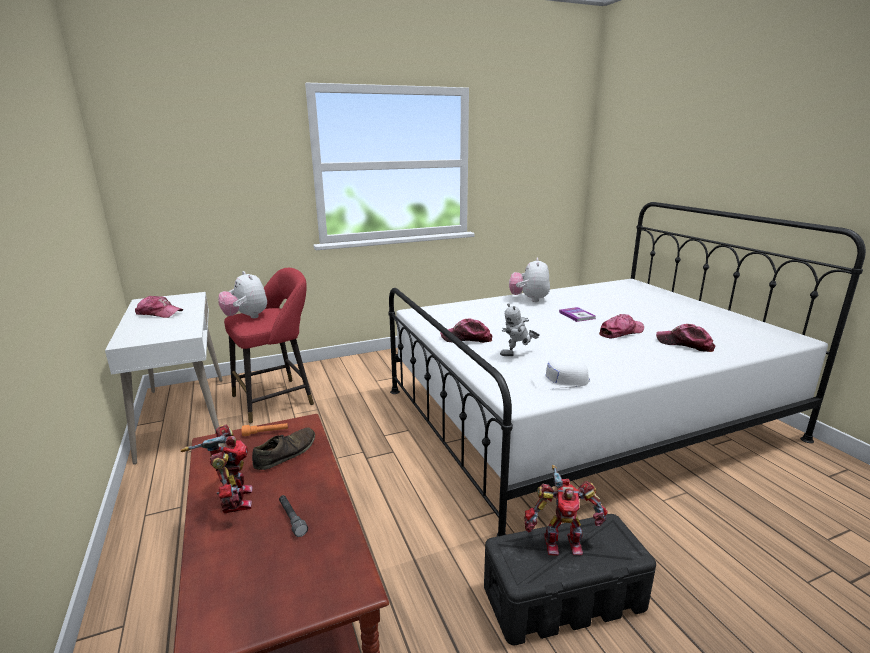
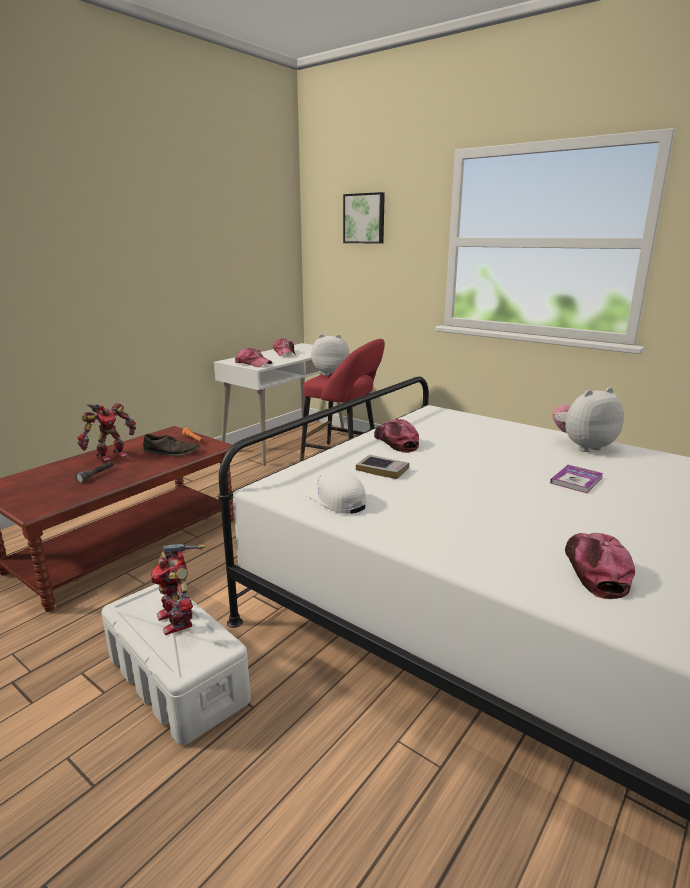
camera: 60 degrees right, 0 degrees up
plush toy [218,271,267,318] -> plush toy turned 75 degrees clockwise [311,334,350,376]
black storage box [484,514,656,645] -> white storage box [102,584,251,745]
toy robot [500,303,540,356] -> book [356,455,409,479]
cap [599,314,644,338] -> cap moved to [235,347,272,367]
none -> picture [343,192,385,244]

